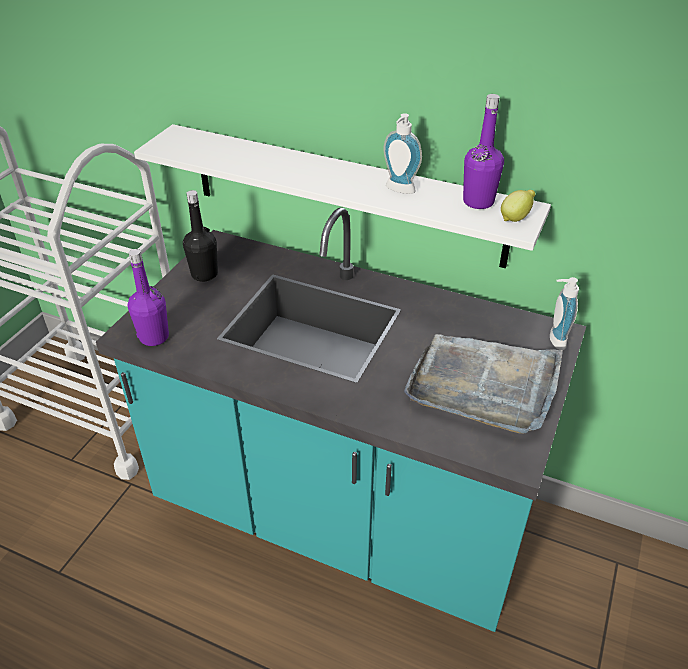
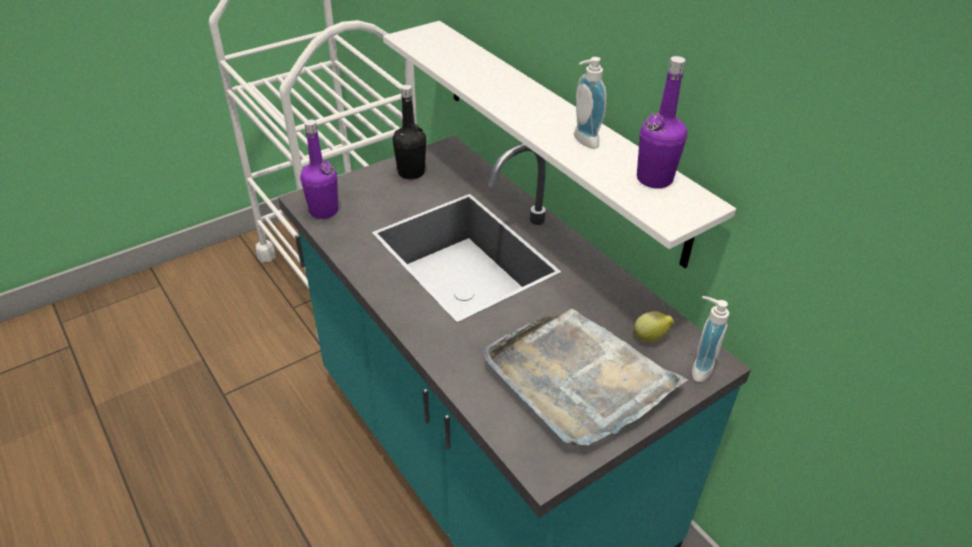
camera: 30 degrees right, 0 degrees up
lemon [501,190,536,222] -> lemon moved to [634,311,674,342]

